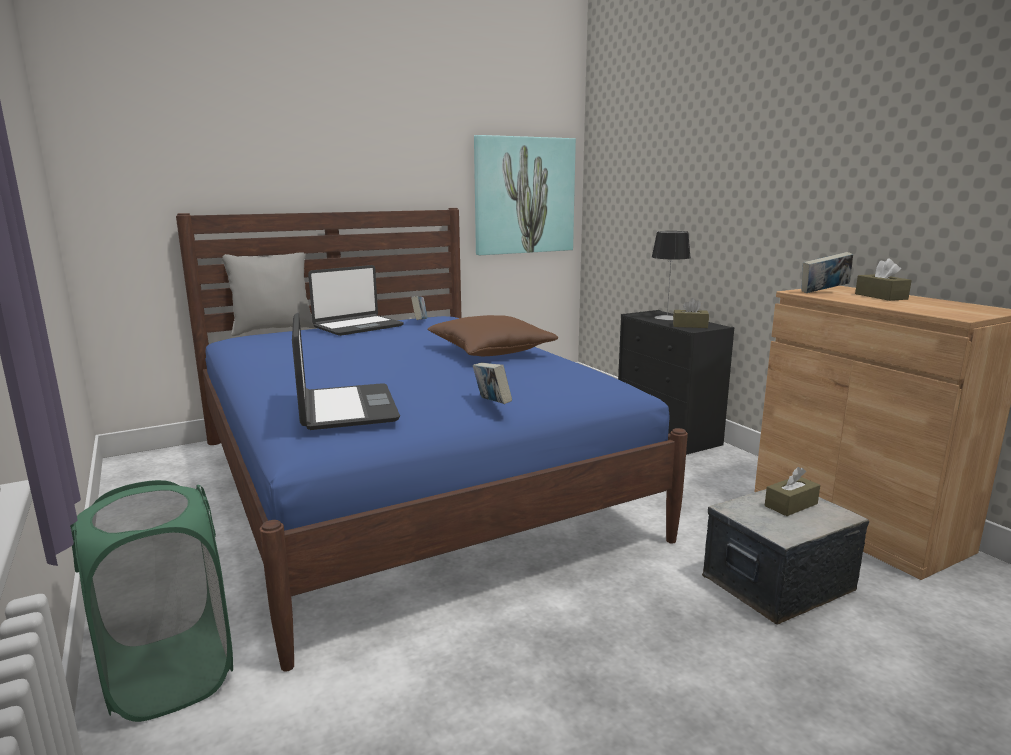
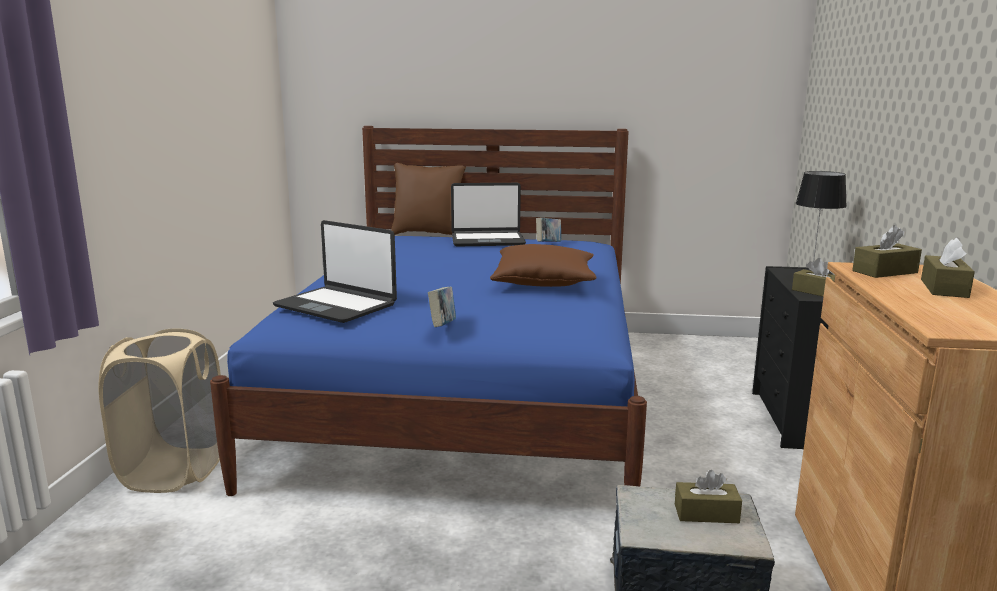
camera: 35 degrees right, 0 degrees up
green laundry basket [70,480,233,722] -> beige laundry basket [98,329,221,493]
grey pillow [221,253,315,336] -> brown pillow [391,163,466,235]
laptop [292,312,400,430] -> laptop turned 105 degrees clockwise [273,220,397,323]
picture [474,135,576,255] -> none
book [801,252,853,293] -> brown tissue box [852,225,922,278]

